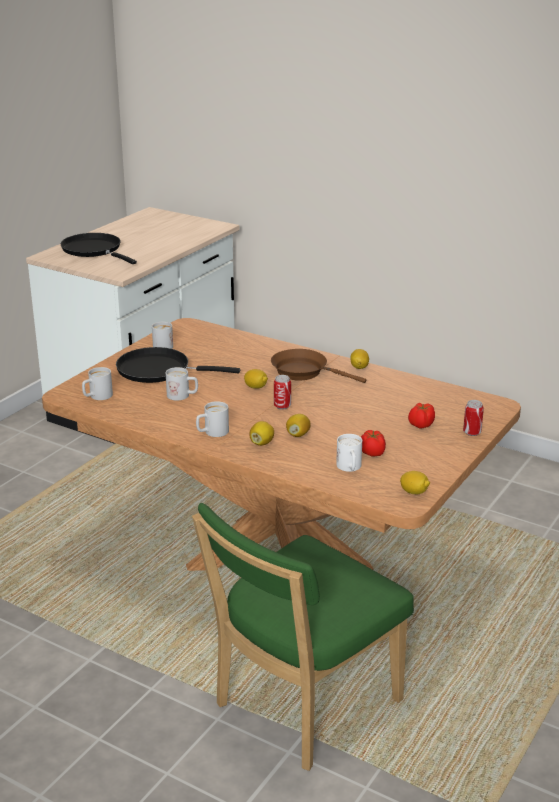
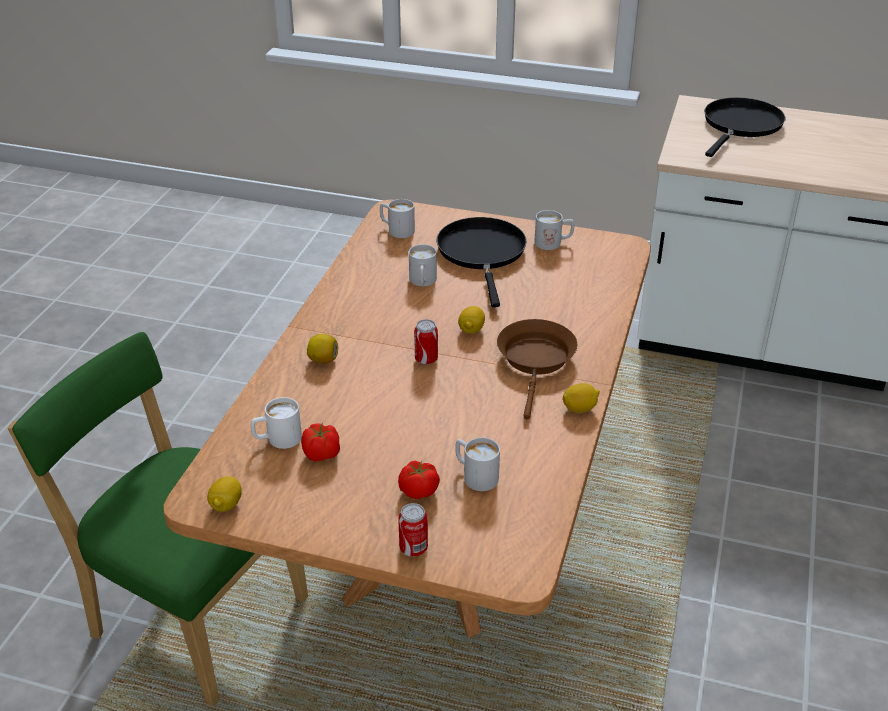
camera: 75 degrees right, 10 degrees up
white mug [196,401,229,437] -> white mug moved to [455,437,500,491]
lemon [286,414,311,437] -> none

